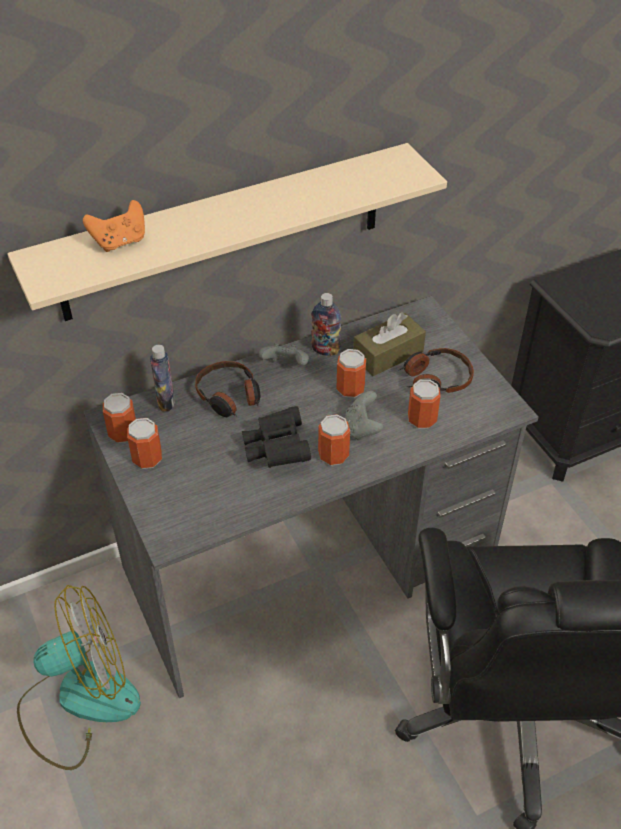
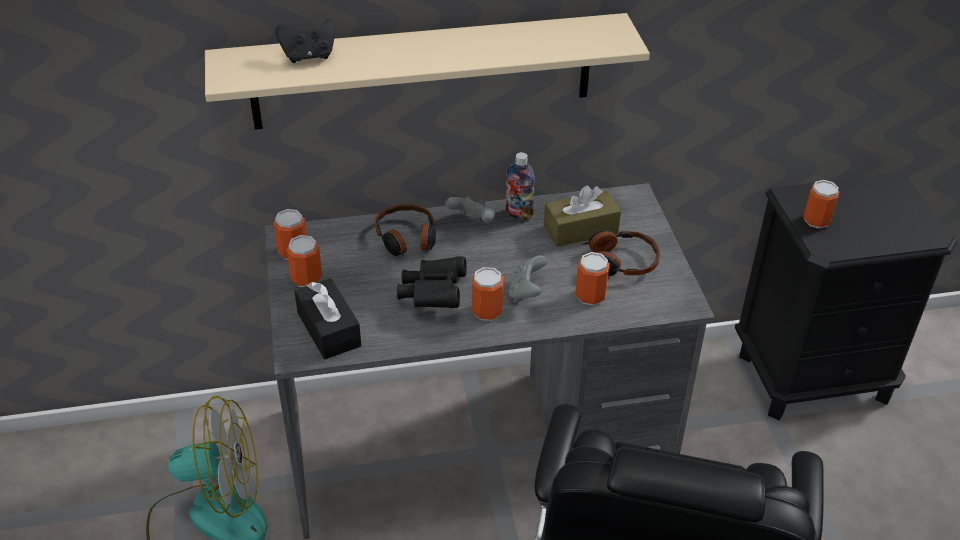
camera: 15 degrees right, 5 degrees down
orange game controller [83,200,145,252] -> black game controller [276,19,335,63]
bottle [150,345,175,411] -> none
can [336,349,366,398] -> can moved to [803,180,840,229]
none -> black tissue box [294,278,361,359]

